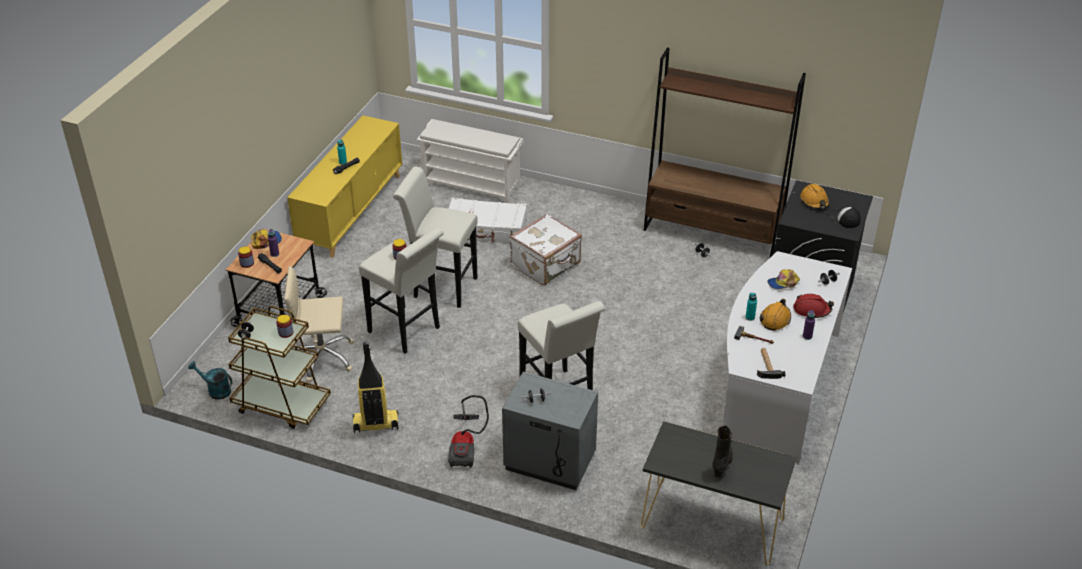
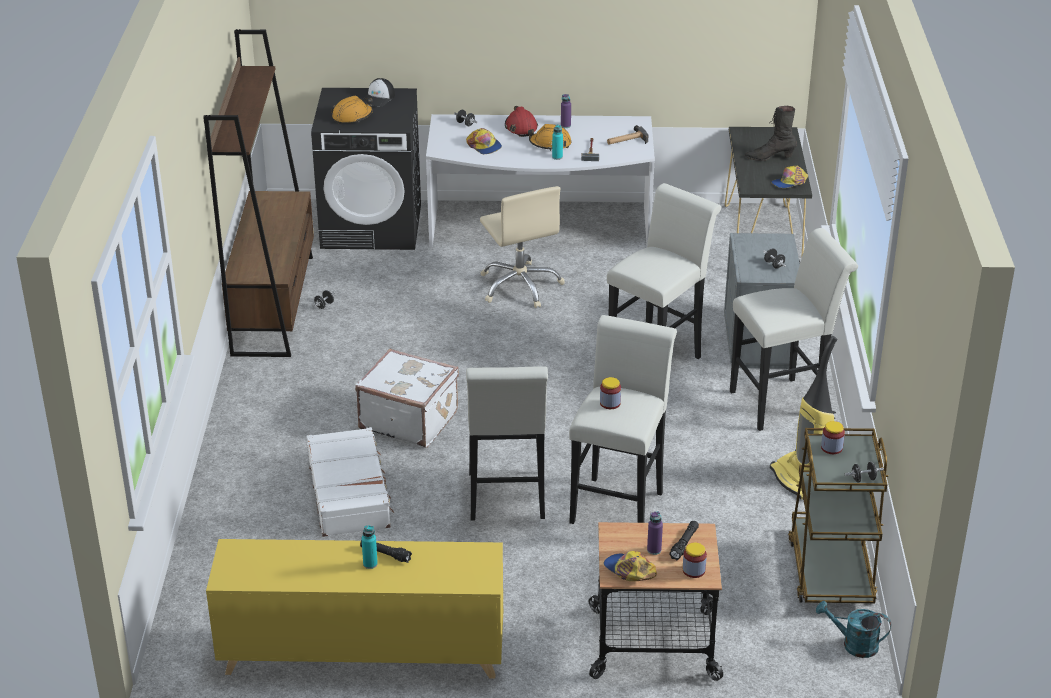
camera: 110 degrees left, 5 degrees down
turquoise watering can [188,361,232,399] -> turquoise watering can turned 105 degrees clockwise [816,601,891,658]
beige office chair [284,266,354,382] -> beige office chair moved to [480,186,565,308]
white shoe rack [417,119,524,203] -> none
vacuum cleaner [448,395,489,468] -> white stool [730,228,858,431]
none -> cap [771,166,808,188]

